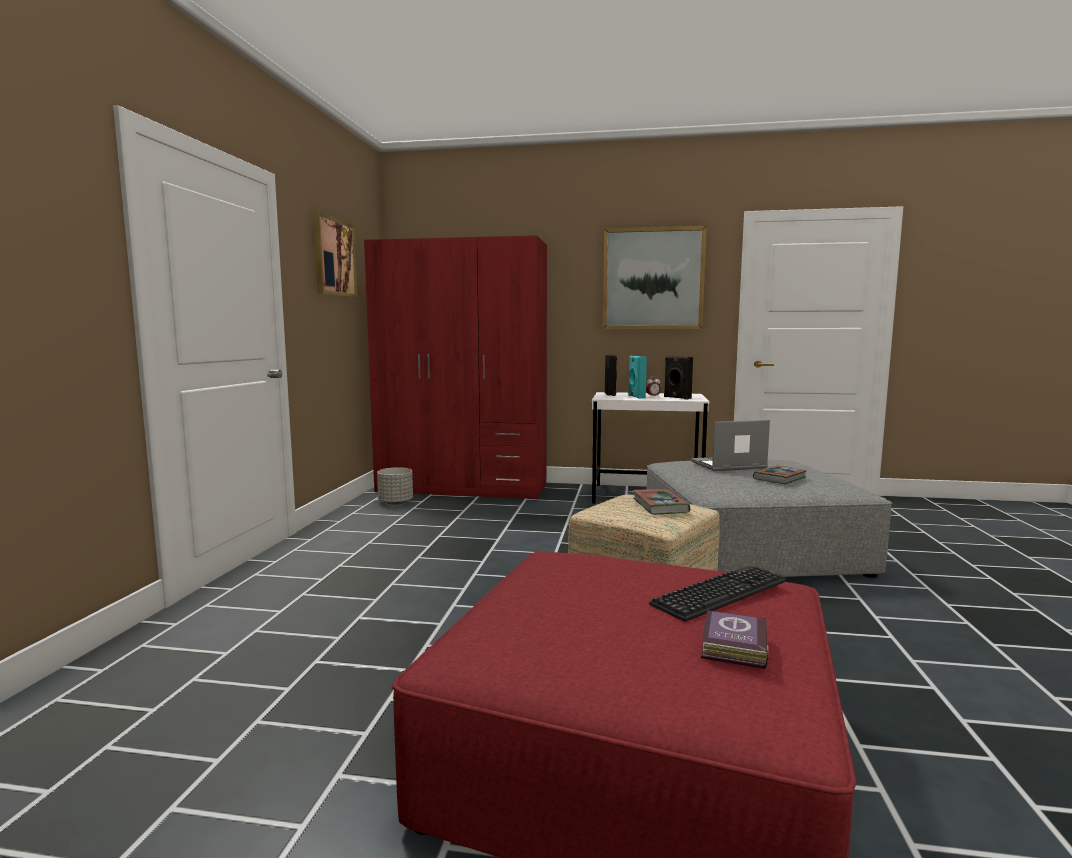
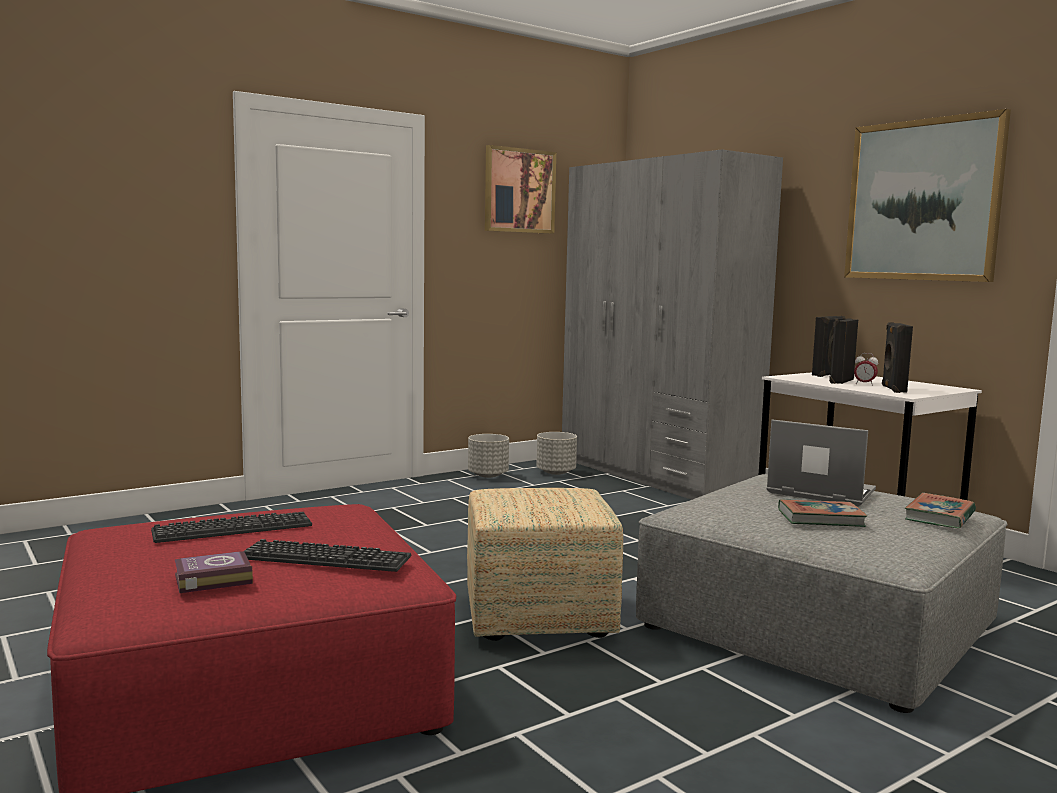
camera: 45 degrees right, 0 degrees up
red wardrobe [364,235,547,499] -> grey wardrobe [562,150,783,500]
turquoise speaker [628,355,647,399] -> black speaker [829,319,858,384]
book [633,489,690,514] -> book moved to [905,493,976,528]
none -> keyboard [151,512,312,543]
none -> grey planter [468,434,509,478]

